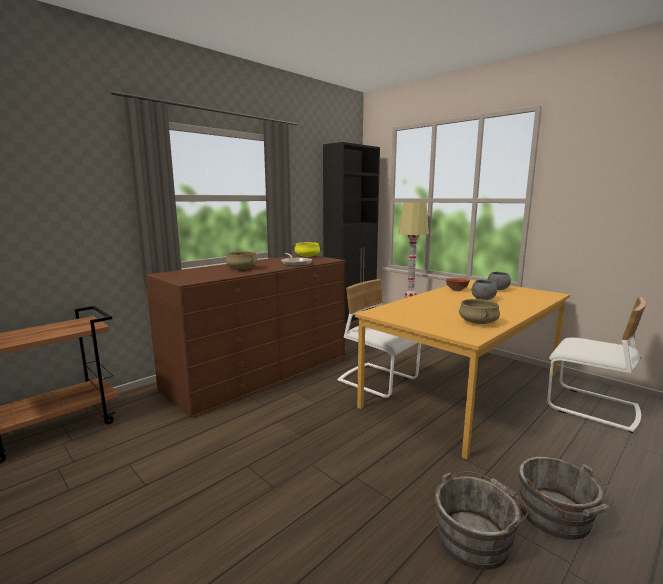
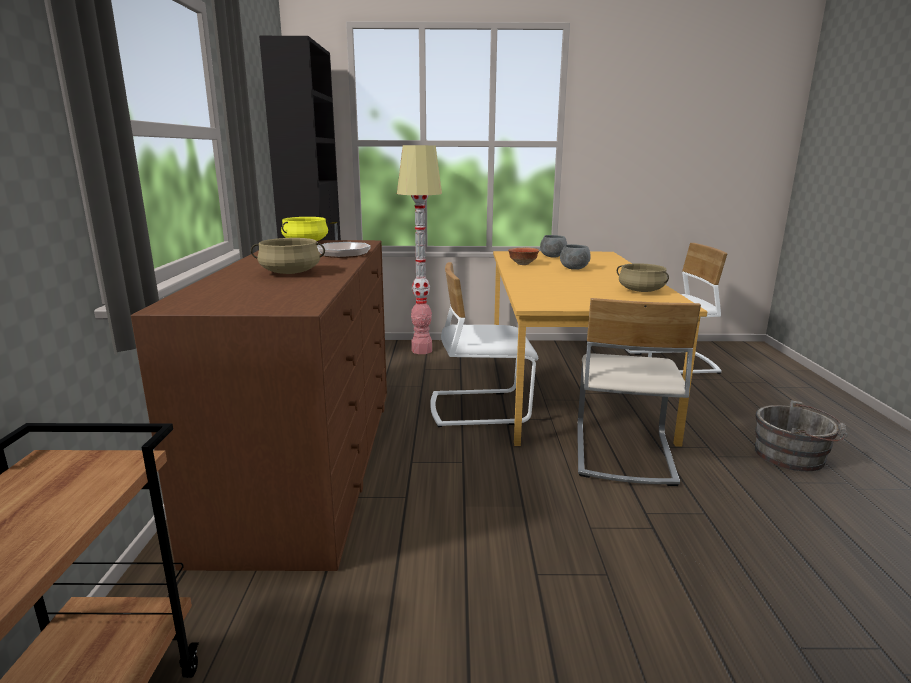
camera: 45 degrees left, 5 degrees up
grey bucket [435,471,529,570] -> none
none -> beige chair [577,298,701,486]

